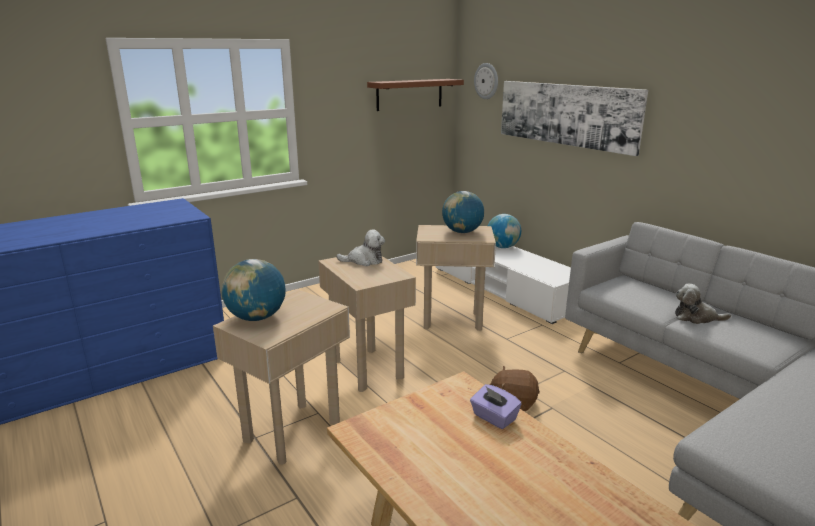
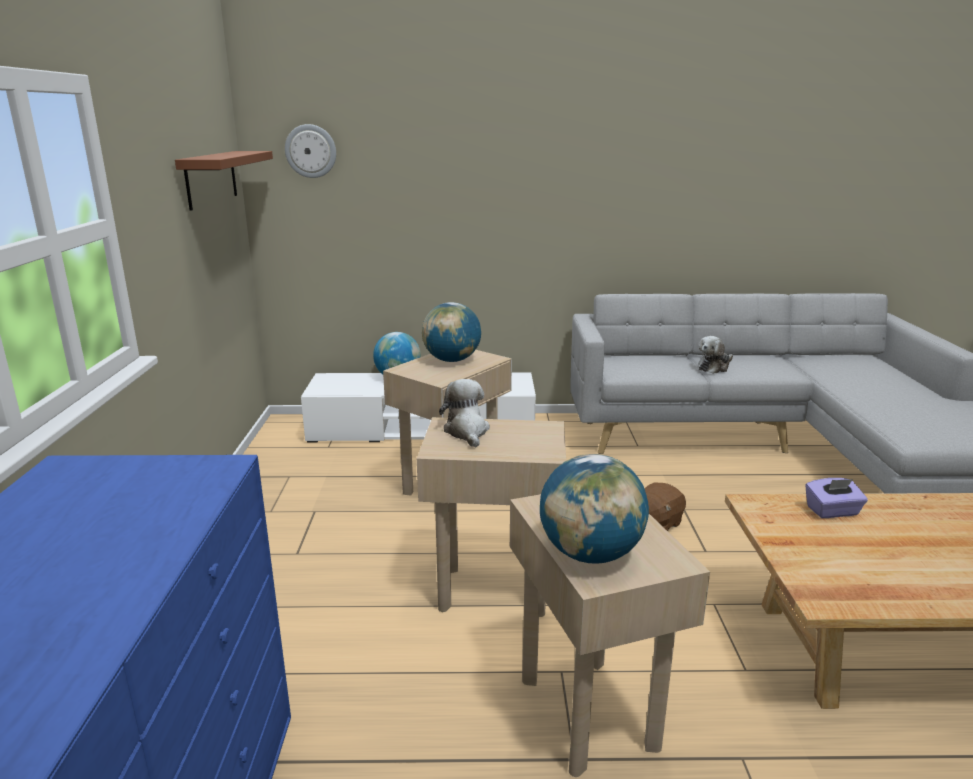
camera: 55 degrees left, 0 degrees up
plush toy [336,229,385,266] -> plush toy turned 45 degrees counterclockwise [439,379,490,447]
picture [501,81,648,156] -> none

